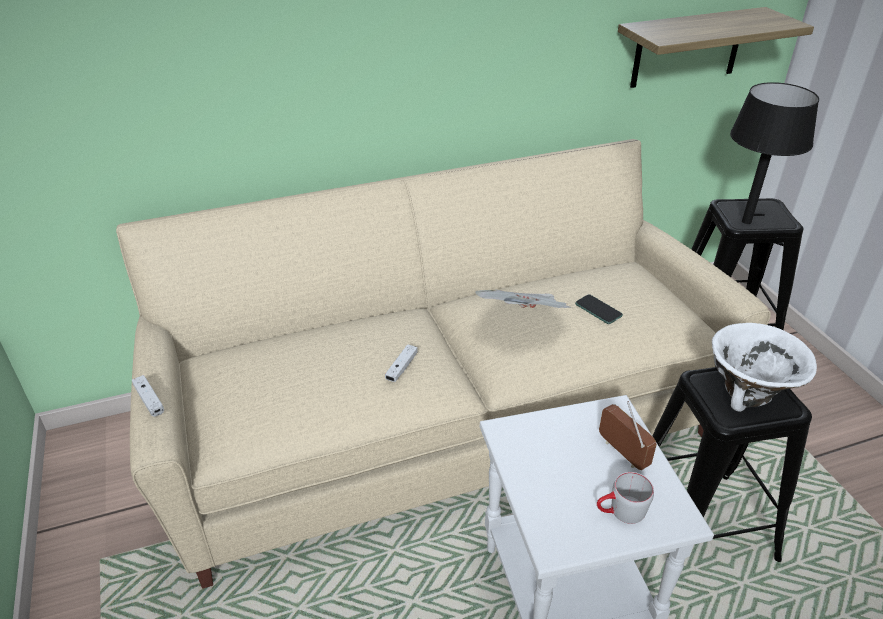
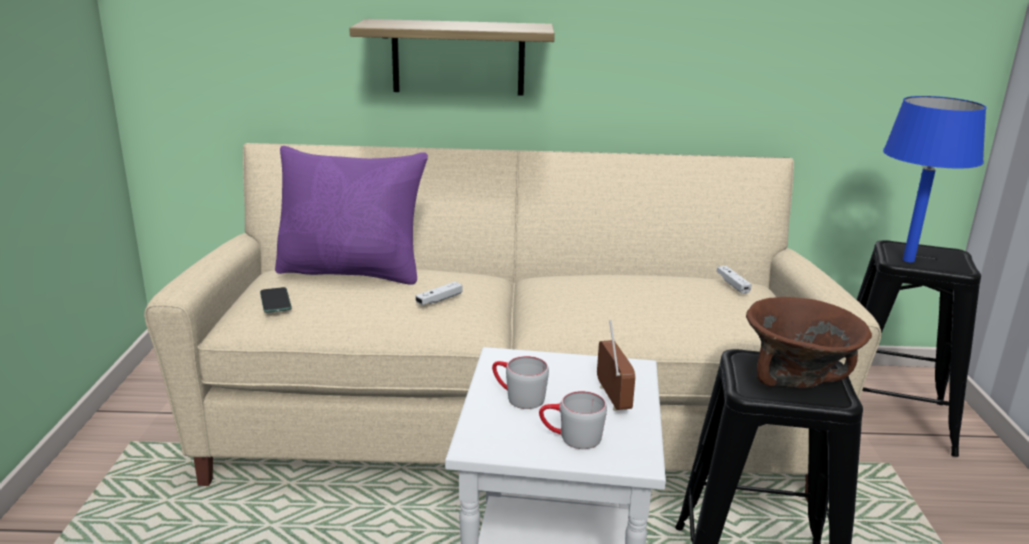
camera: 20 degrees right, 15 degrees down
white game controller [132,375,164,417] -> white game controller moved to [716,266,752,294]
newspaper [475,289,572,308] -> none
phone [575,294,623,324] -> phone moved to [260,287,292,313]
shelf [618,7,814,88] -> shelf moved to [349,19,555,96]
white bowl [712,323,817,412] -> brown bowl [746,297,872,388]
black table lamp [730,82,819,224] -> blue table lamp [883,96,987,262]
none -> purple pillow [275,146,428,285]
none -> grey mug [492,356,549,409]

